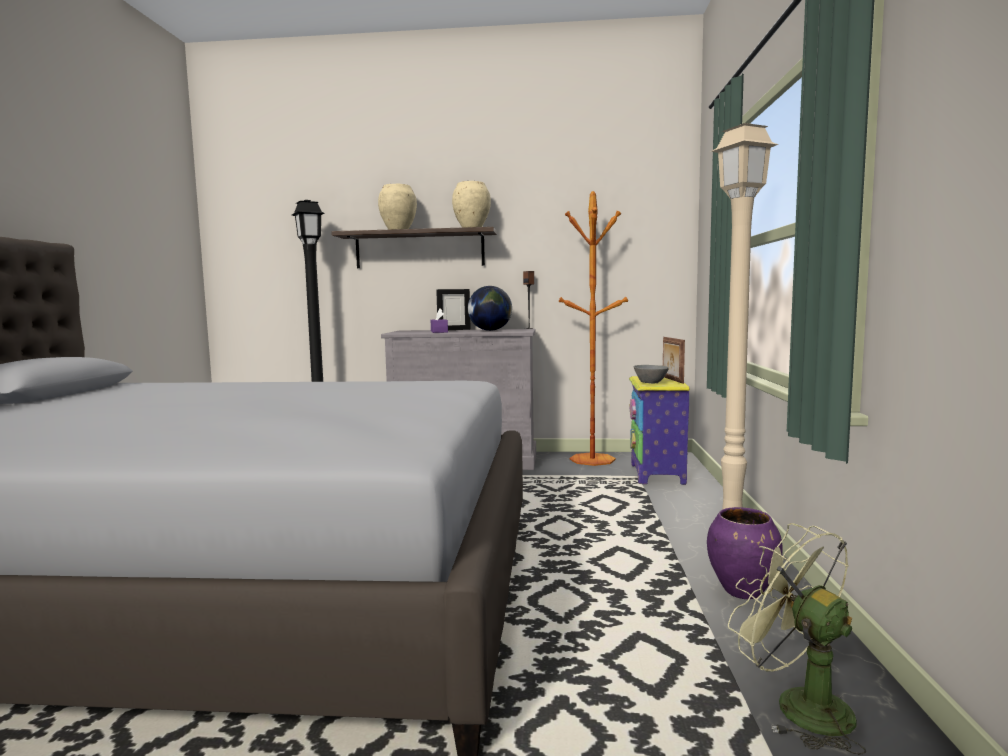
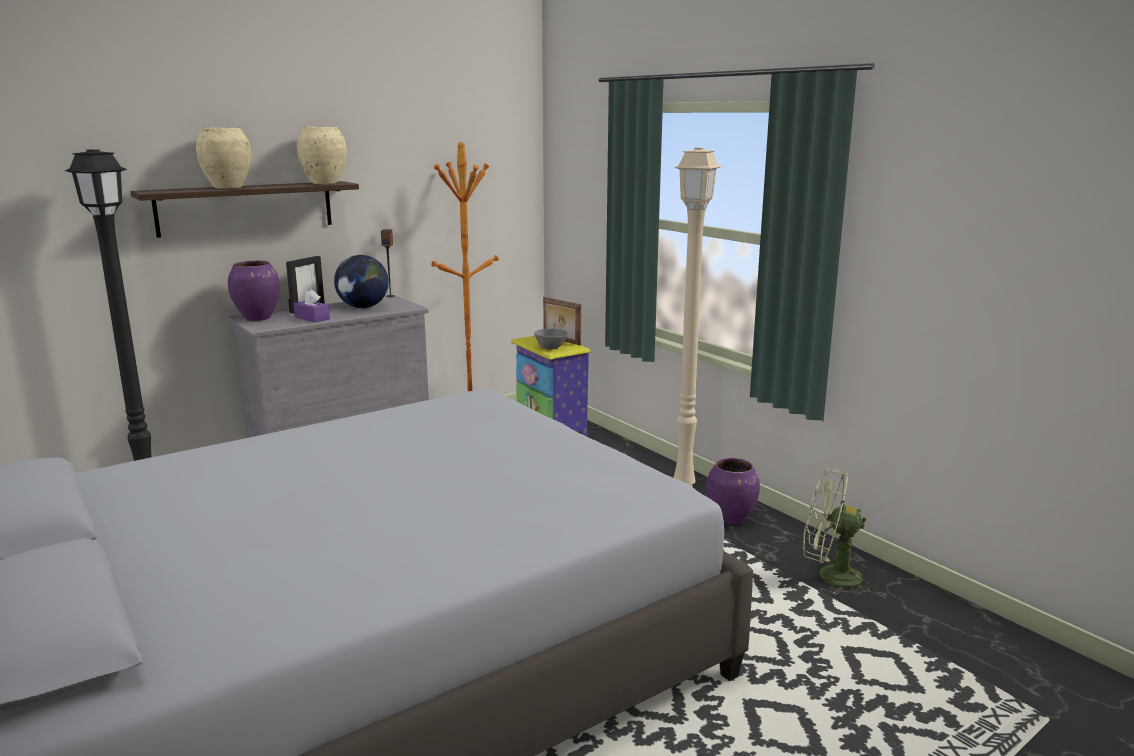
camera: 40 degrees left, 10 degrees up
none -> purple vase [228,261,280,321]

